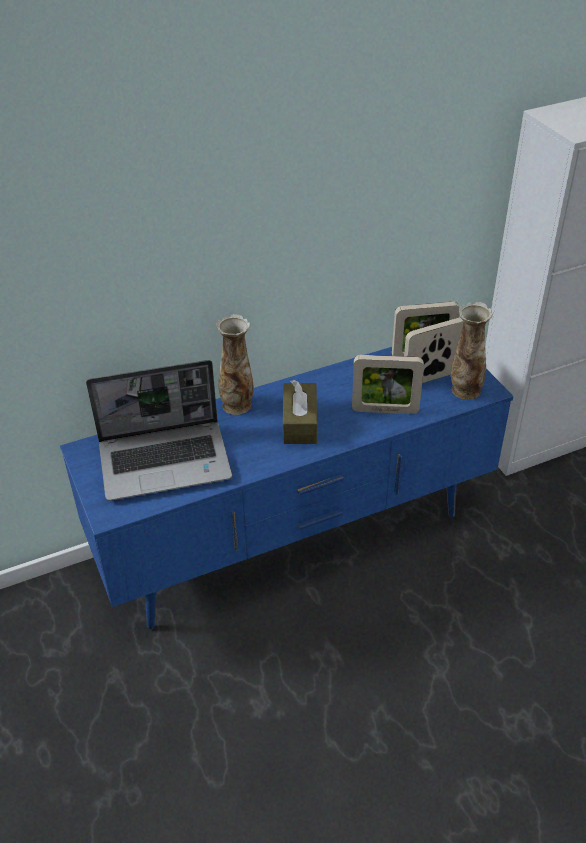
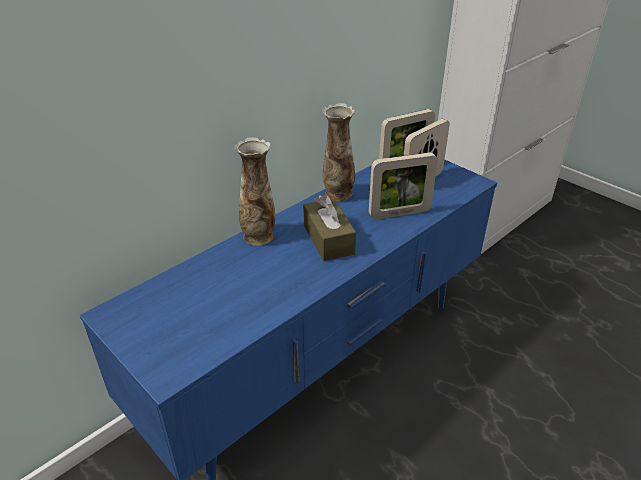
camera: 20 degrees left, 5 degrees down
laptop [86,360,232,501] -> none
vase [451,302,493,400] -> vase moved to [323,103,355,201]

